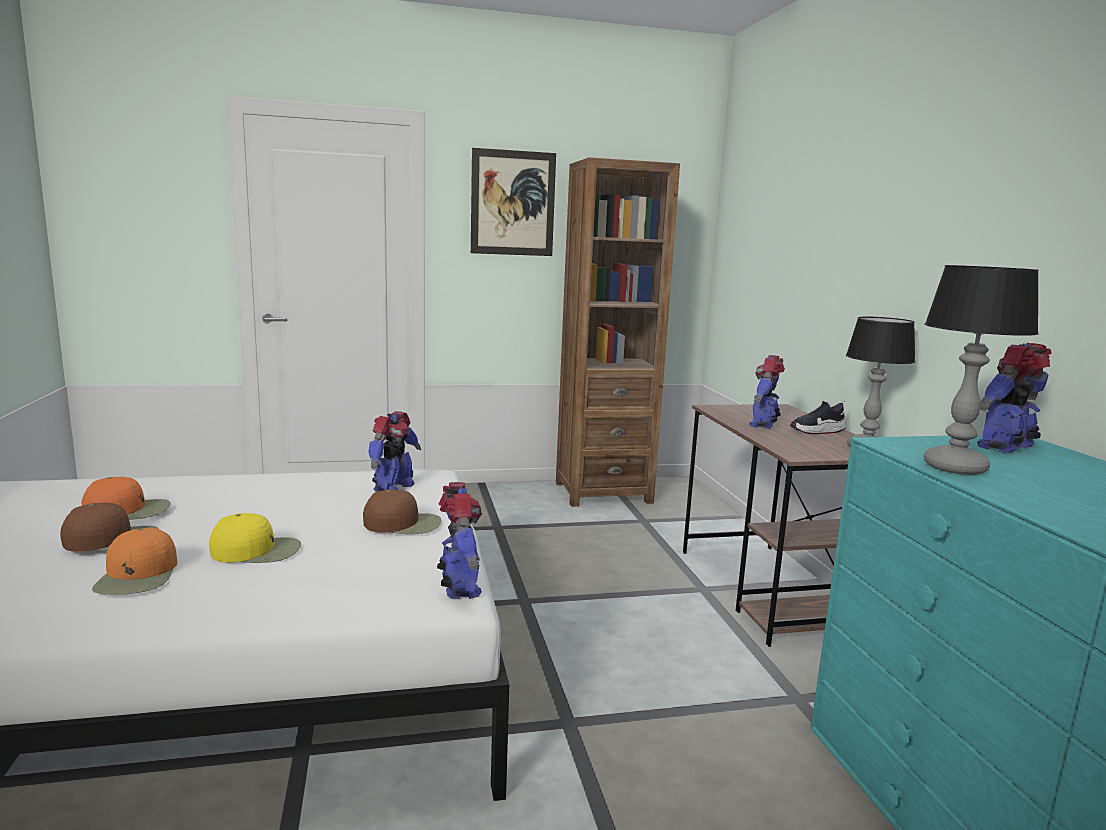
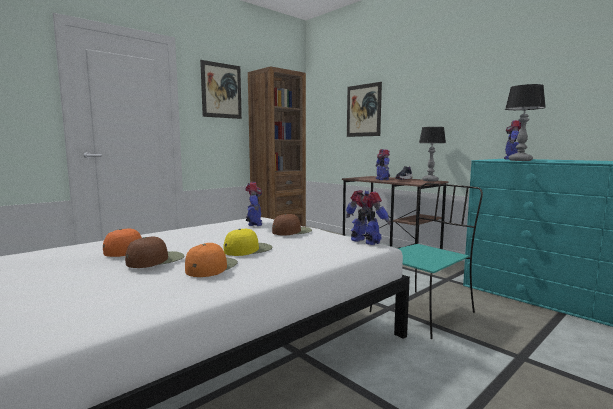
camera: 30 degrees left, 5 degrees down
orange cap [92,527,177,595] -> orange cap turned 120 degrees counterclockwise [185,243,238,277]
none -> picture [347,82,382,137]
none -> turquoise chair [370,183,483,339]

